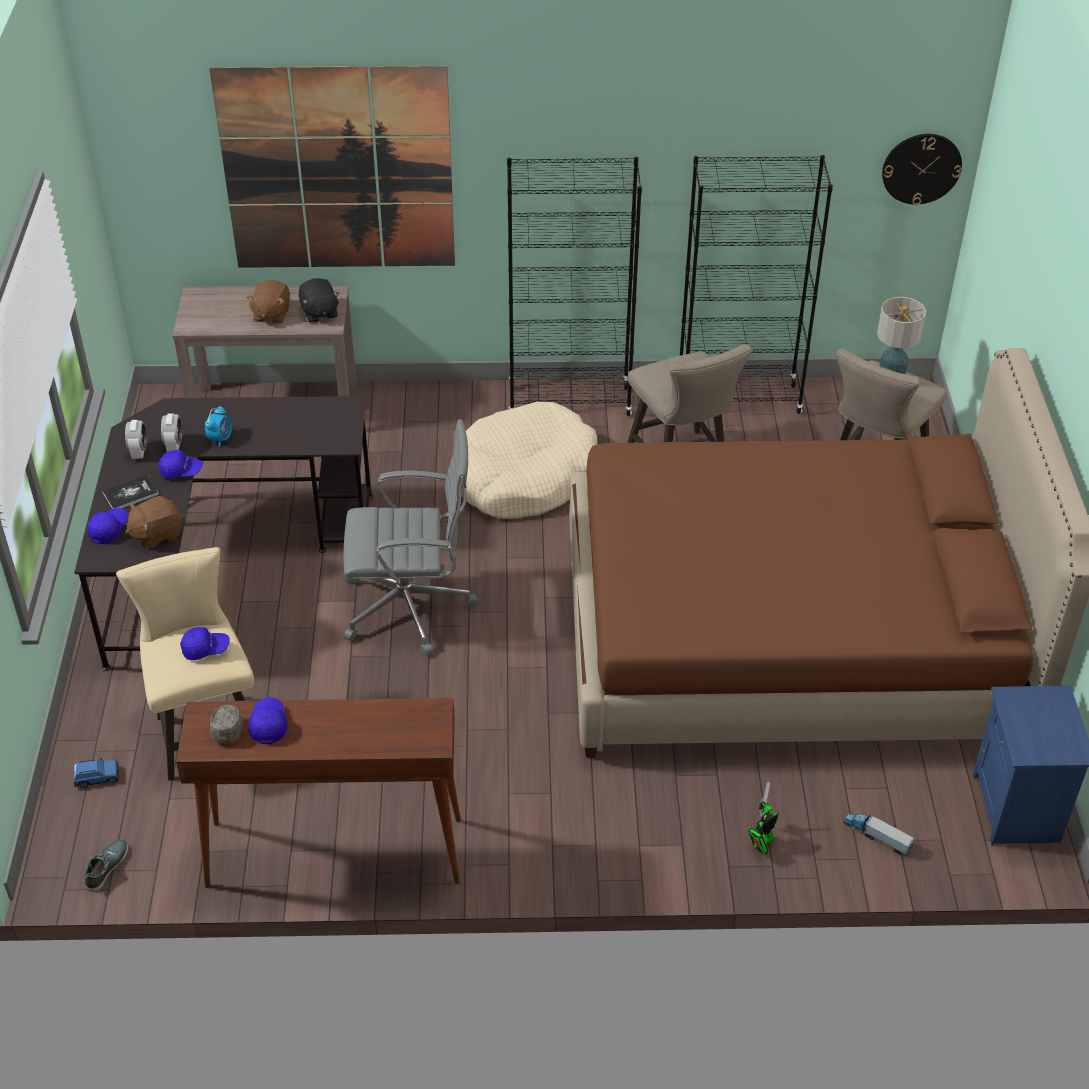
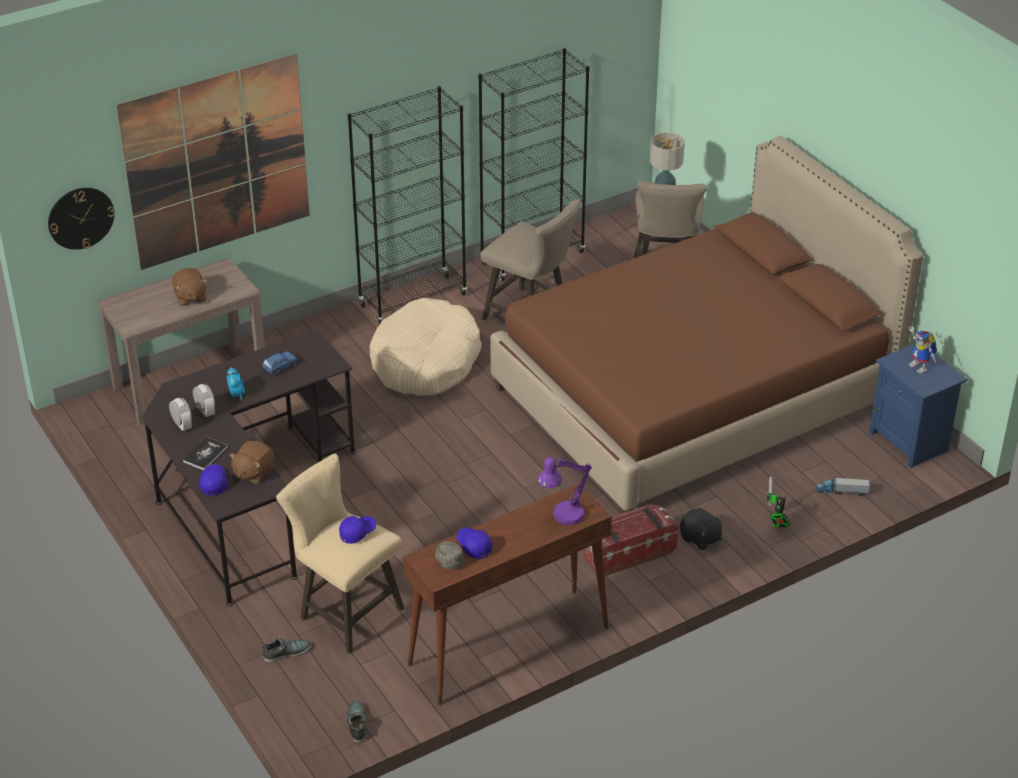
camera: 30 degrees left, 5 degrees down
blue toy car [74,758,119,788] -> blue toy car moved to [262,351,298,376]
blue cap [159,450,203,479] -> none
black plush toy [299,278,340,323] -> black plush toy moved to [680,508,722,550]
grey office chair [344,419,479,656] -> none
wall clock [882,134,962,205] -> wall clock moved to [48,188,115,250]
none -> shoe [262,638,311,663]
none -> purple table lamp [538,456,592,525]
none -> storage box [582,504,678,576]
none -> toy robot [909,326,937,374]

